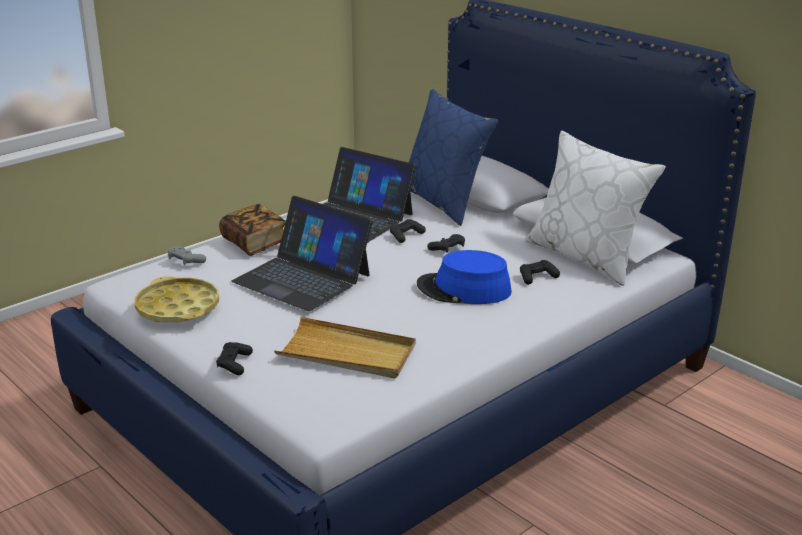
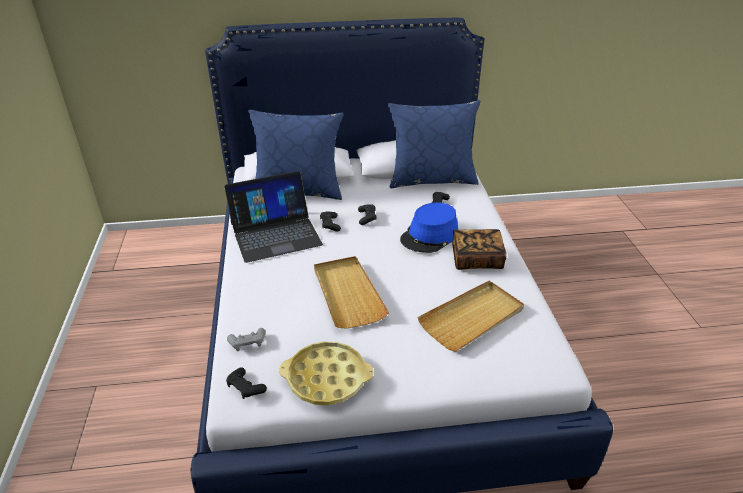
camera: 55 degrees left, 10 degrees up
black game controller [216,342,253,375] -> black game controller moved to [226,367,267,399]
book [219,204,286,256] -> book moved to [452,229,506,270]
laptop [231,196,373,311] -> beige tray [314,256,389,329]
white pillow [525,131,666,286] -> blue pillow [388,100,480,188]

